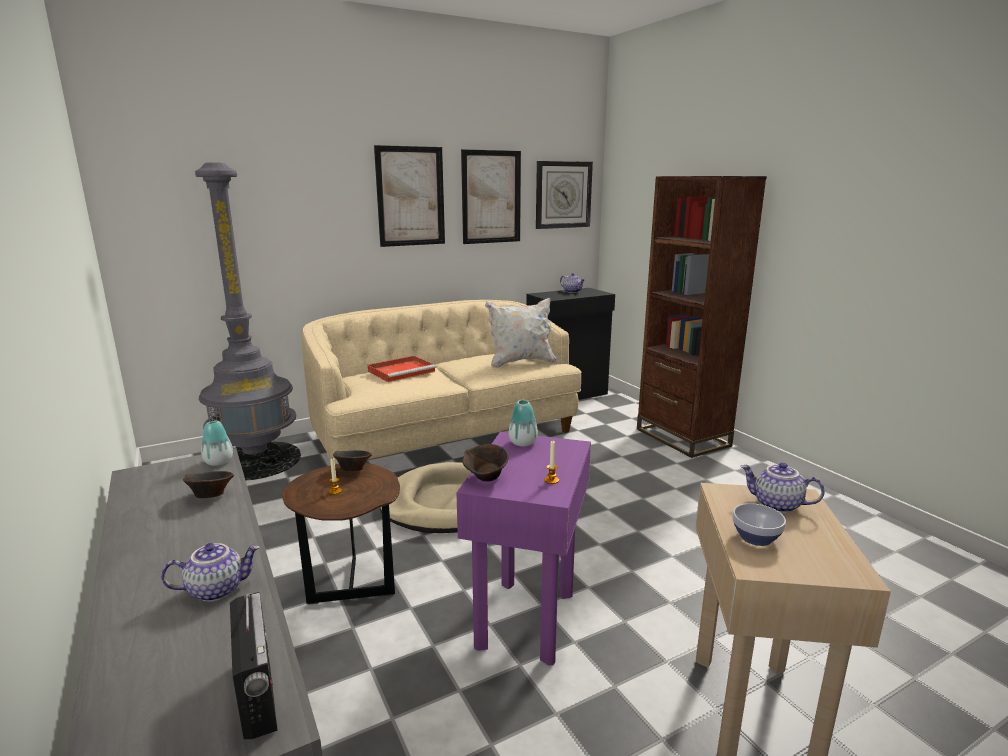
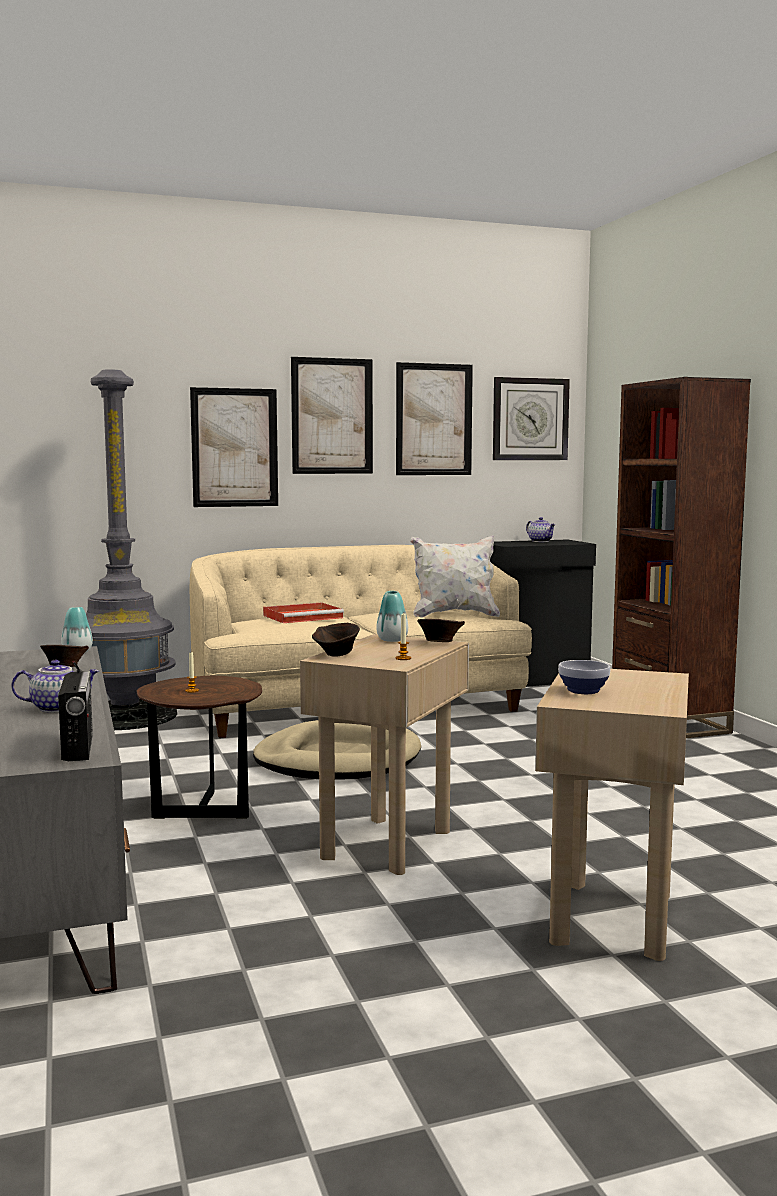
camera: 10 degrees right, 10 degrees down
brown bowl [333,450,372,471] -> brown bowl moved to [417,619,465,642]
purple side table [456,432,591,665] -> beige side table [300,634,469,875]
teapot [740,462,825,513] -> none
none -> picture [190,387,278,507]

